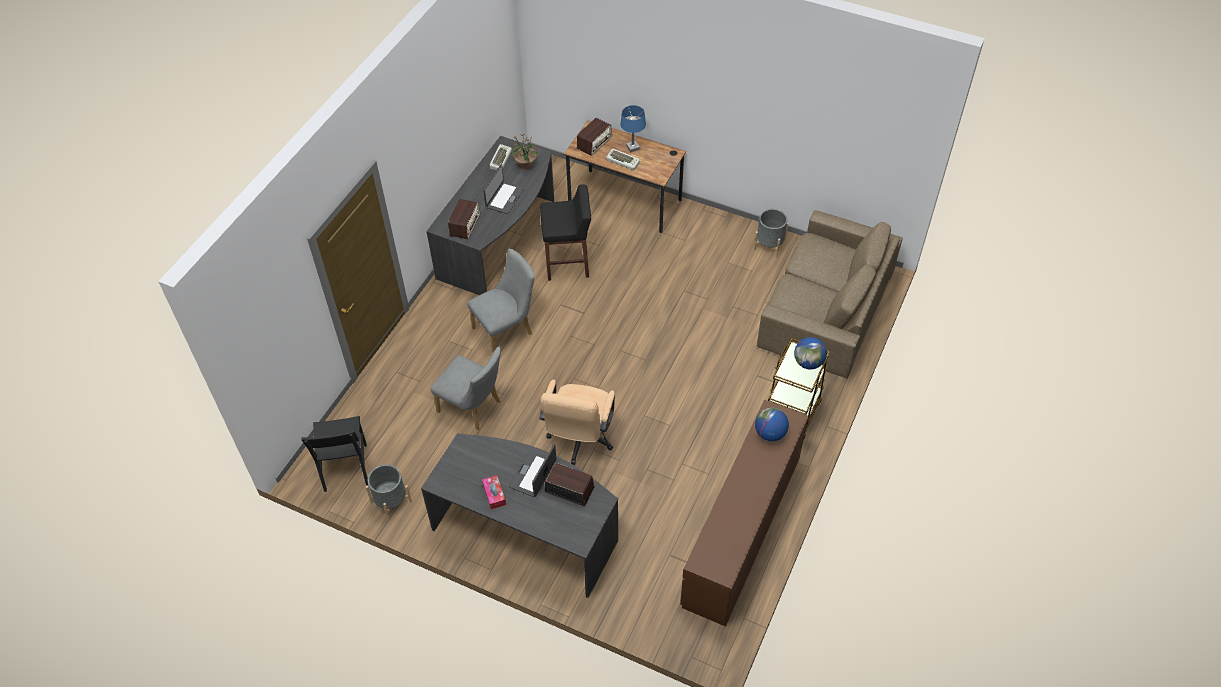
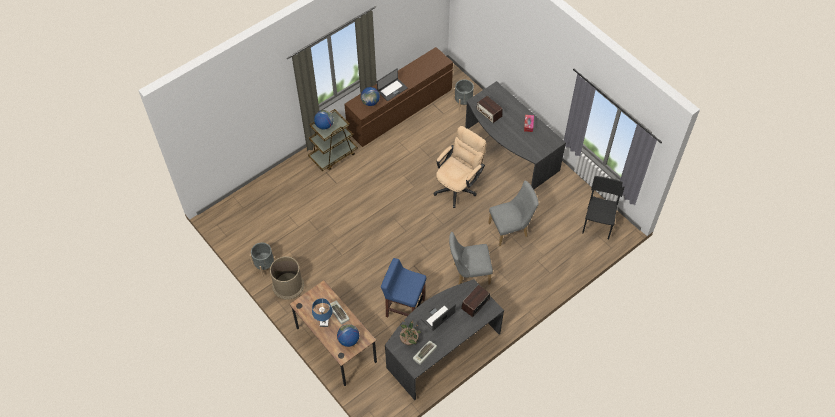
camera: 155 degrees left, 5 degrees up
grey planter [366,464,412,520] -> grey planter moved to [453,79,475,111]
grey chair [431,347,501,431] -> grey chair turned 105 degrees clockwise [488,181,539,246]
laptop [509,444,556,497] -> laptop moved to [377,69,408,101]
black stool [540,184,591,281] -> blue stool [381,258,426,317]
radio [577,118,612,156] -> globe [337,324,359,347]
brown sofa [757,210,903,378] -> none
none -> brown trash can [270,256,304,300]

